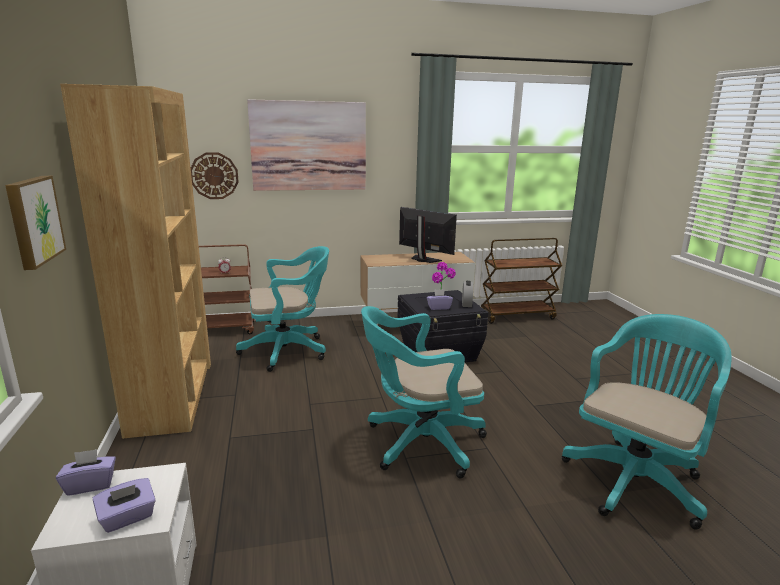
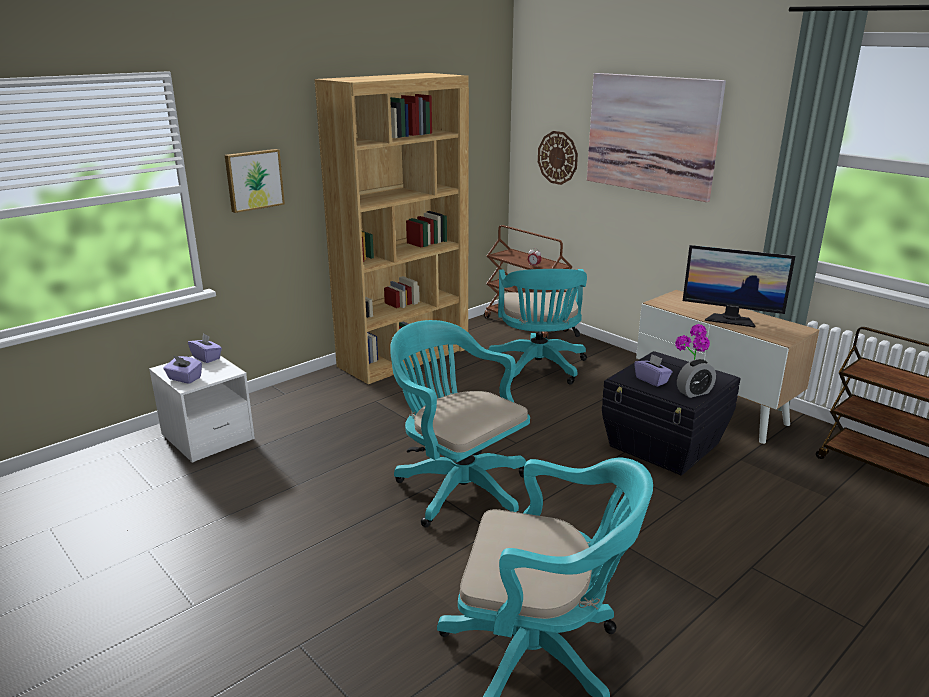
camera: 60 degrees right, 5 degrees up
turquoise office chair [236,246,329,372] -> turquoise office chair turned 45 degrees clockwise [488,269,587,385]
monitor [399,207,457,263] -> monitor turned 105 degrees clockwise [683,245,795,327]

